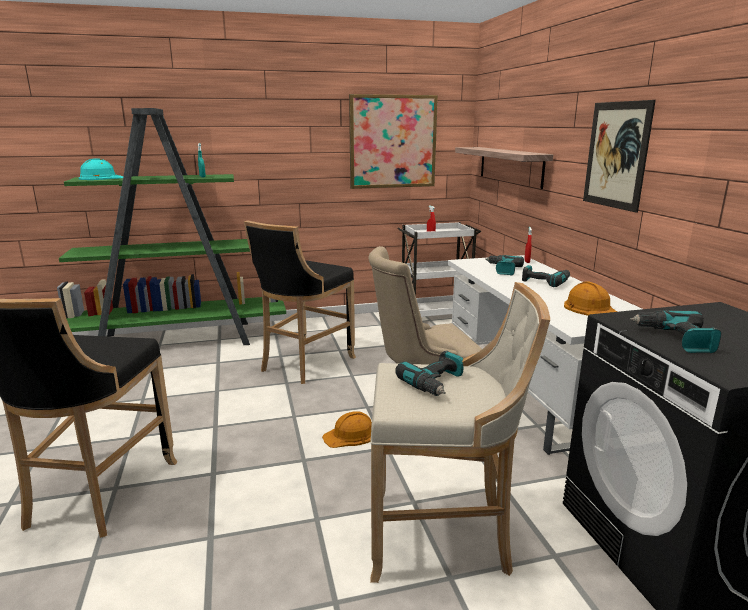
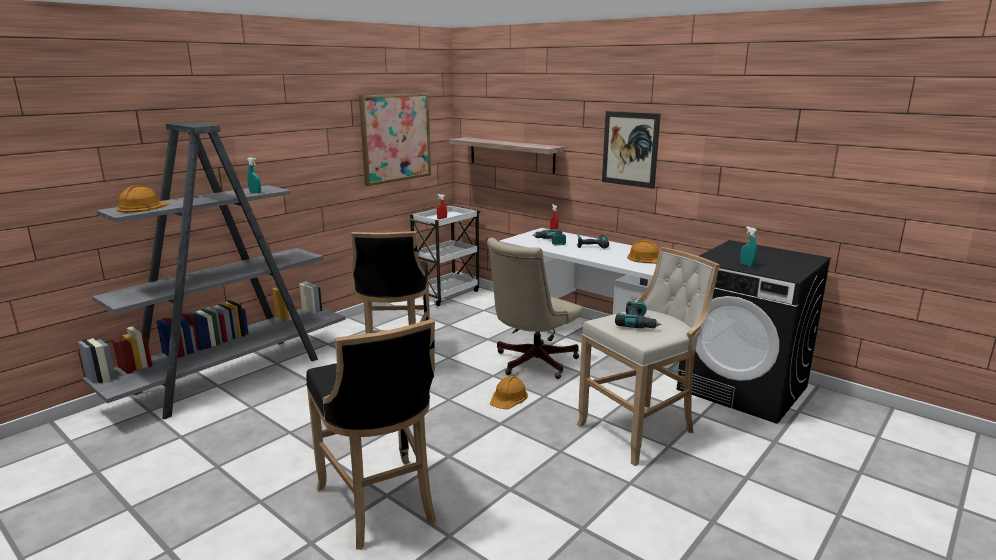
camera: 35 degrees left, 0 degrees up
green bookcase [57,108,286,345] -> grey bookcase [78,122,345,419]
turquoise hard hat [79,158,123,180] -> orange hard hat [117,185,170,213]
power drill [630,310,721,353] -> turquoise spray bottle [740,226,757,266]

